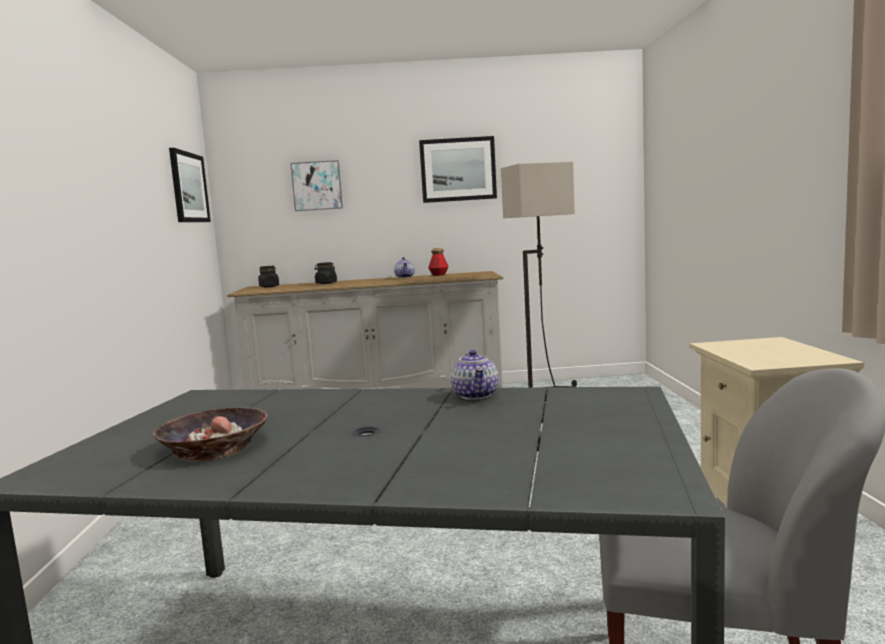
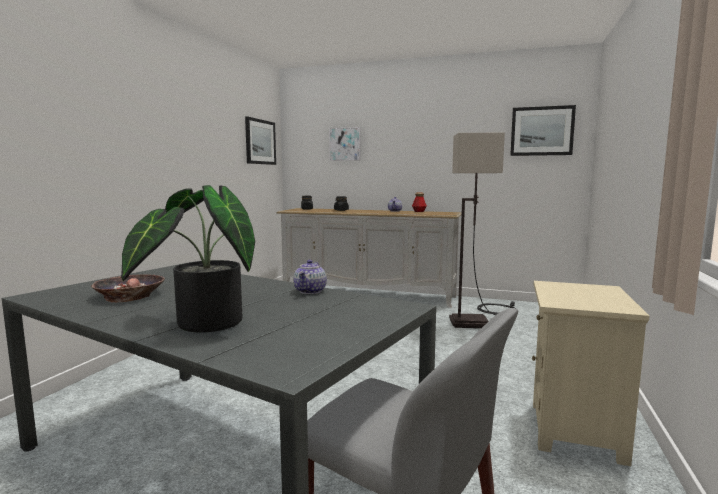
camera: 20 degrees right, 0 degrees up
picture [419,136,497,203] -> picture moved to [510,105,576,156]
none -> potted plant [121,185,255,333]

